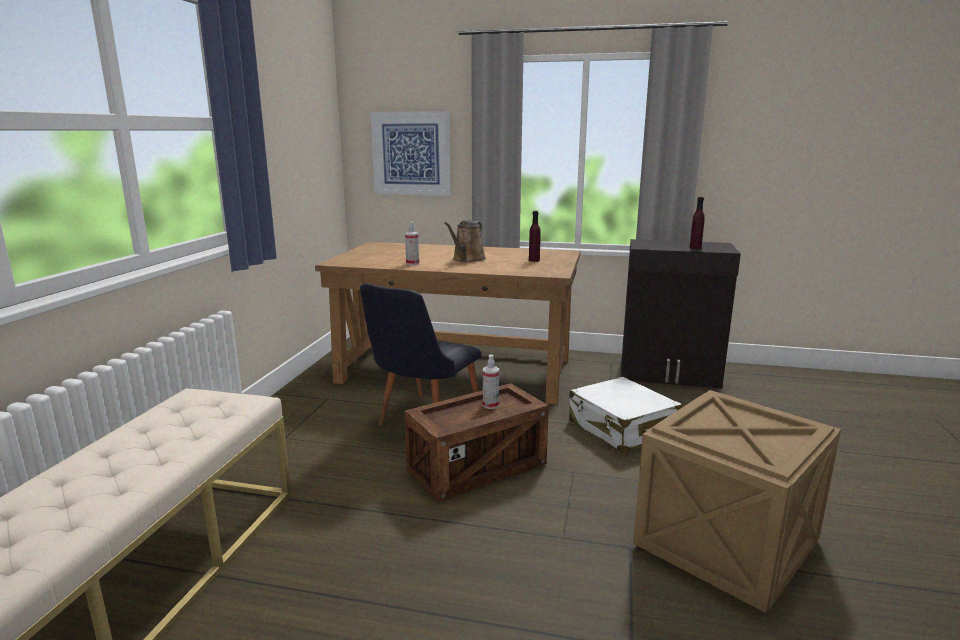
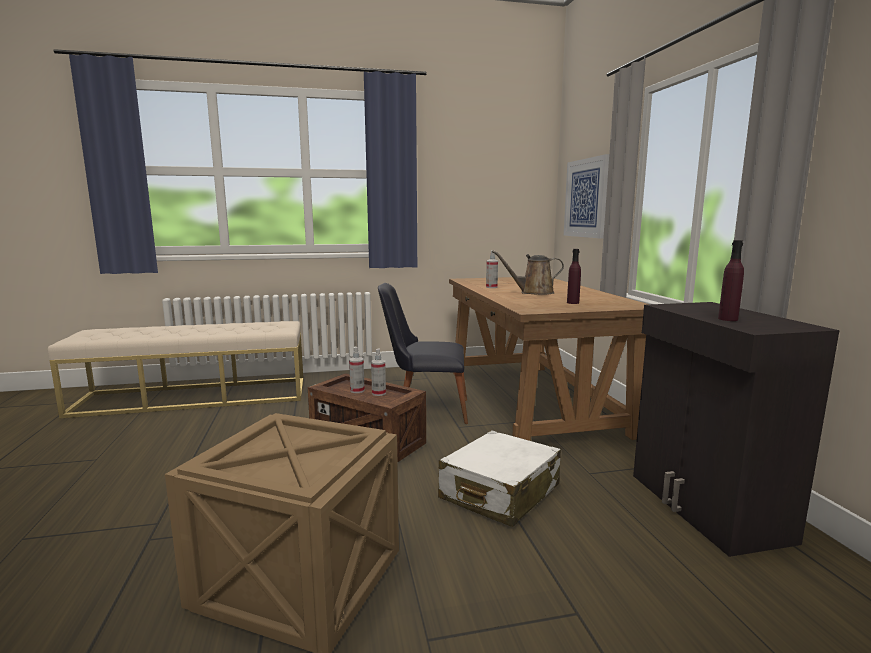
camera: 65 degrees right, 5 degrees down
none -> spray bottle [349,347,365,393]

